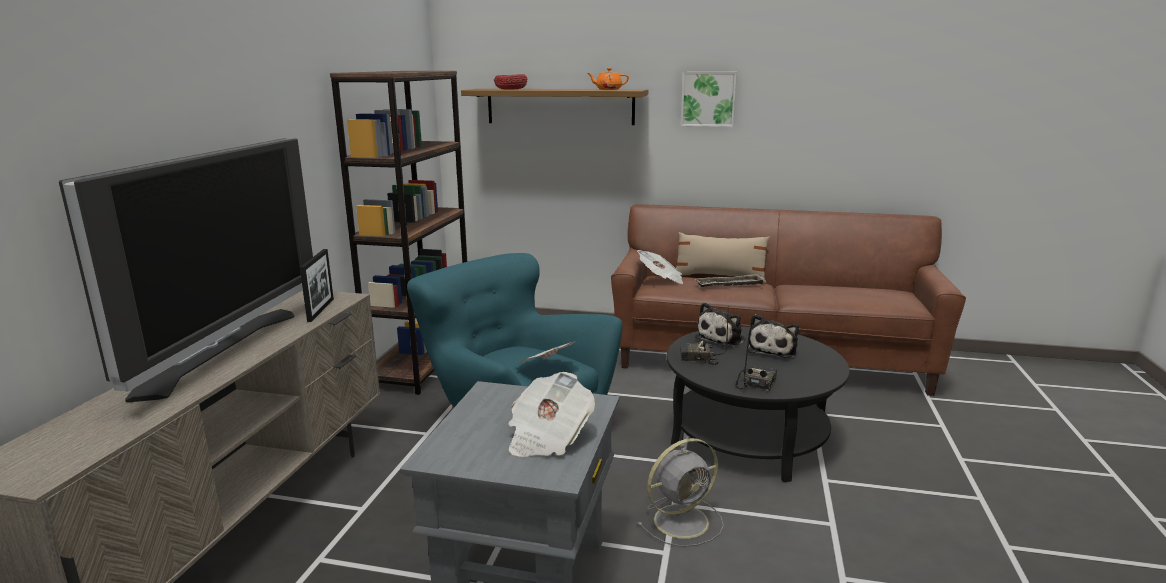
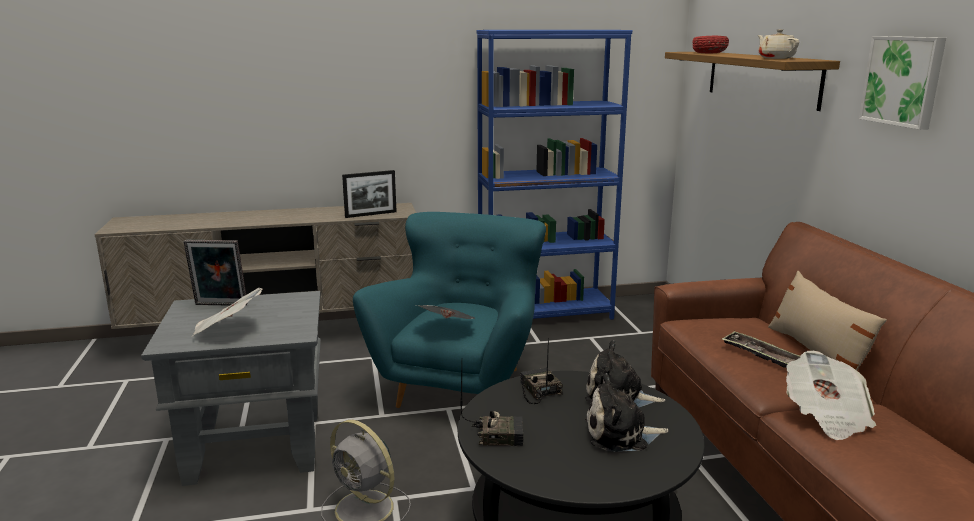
camera: 65 degrees right, 0 degrees up
television [59,138,313,402] -> none
brown bookcase [330,71,467,395] -> blue bookcase [476,30,632,320]
orange teapot [588,68,629,90] -> beige teapot [758,29,799,59]
newspaper [637,250,683,284] -> newspaper moved to [786,351,876,440]
none -> picture frame [183,240,248,306]

